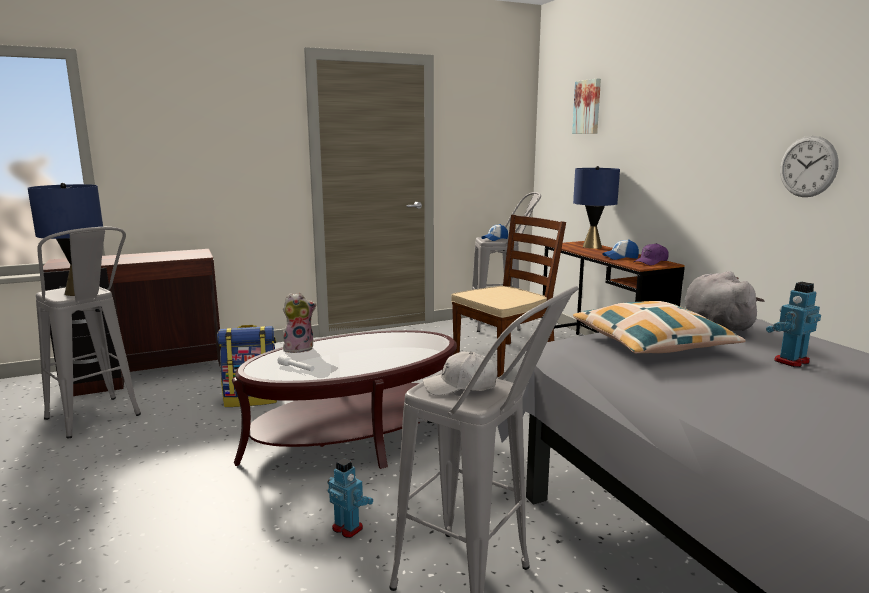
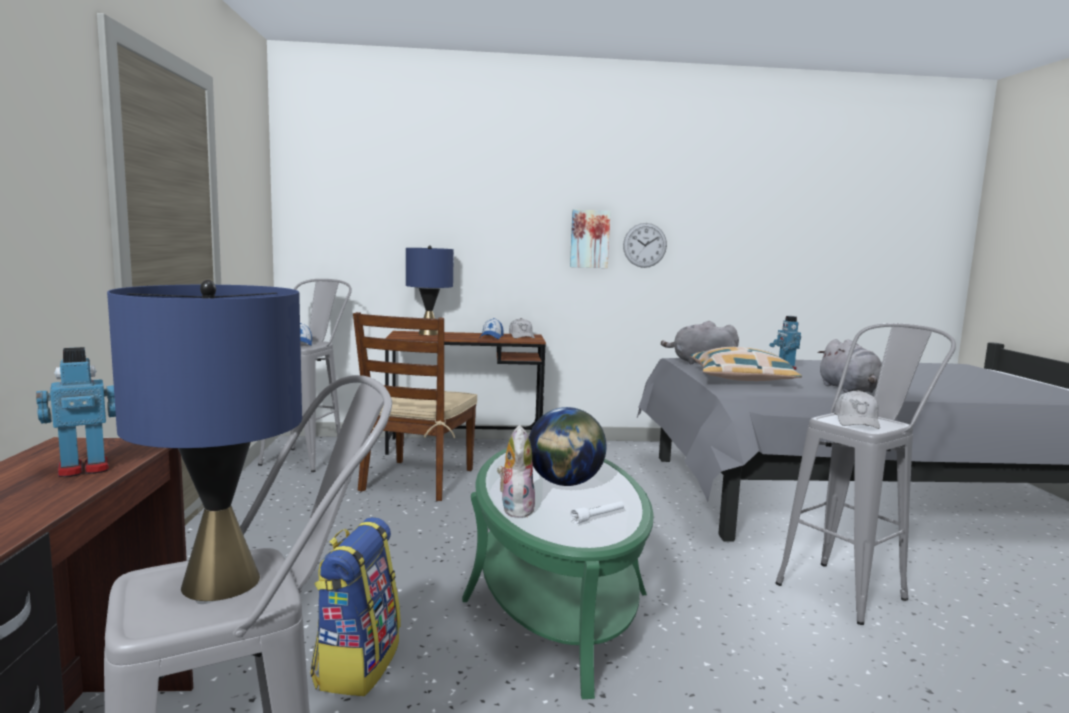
camera: 70 degrees left, 5 degrees down
brown coffee table [232,330,457,469] -> green coffee table [462,448,654,699]
toy robot [328,458,373,538] -> toy robot moved to [36,347,116,477]
brown chair [451,215,566,377] -> brown chair turned 150 degrees counterclockwise [353,312,477,501]
picture [572,78,601,134] -> picture moved to [570,209,611,268]
purple cap [634,243,669,265] -> white cap [509,318,535,339]
none -> globe [529,407,606,486]
none -> grey plush toy [818,339,882,393]

